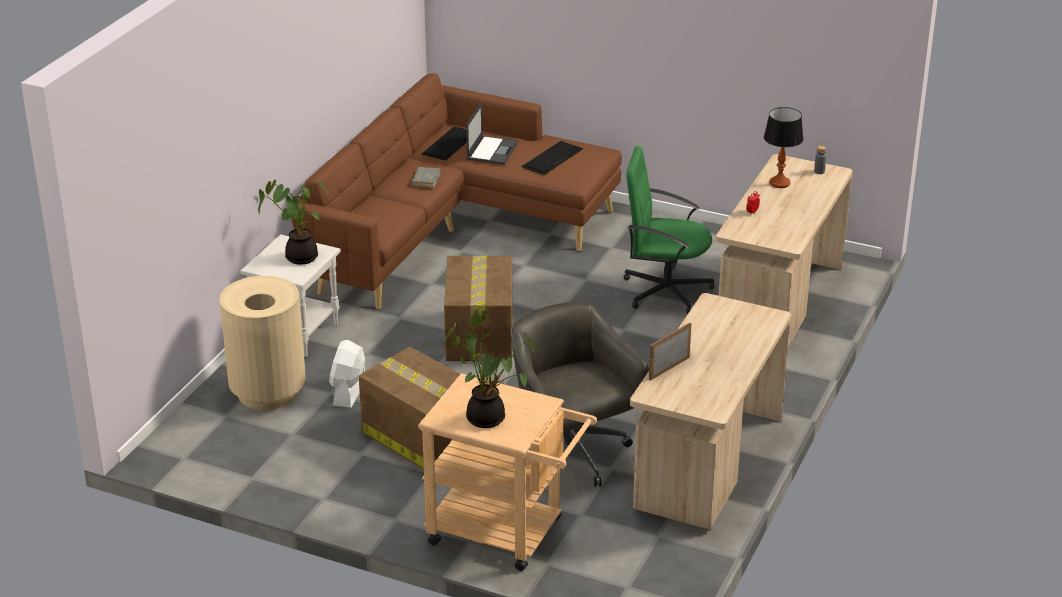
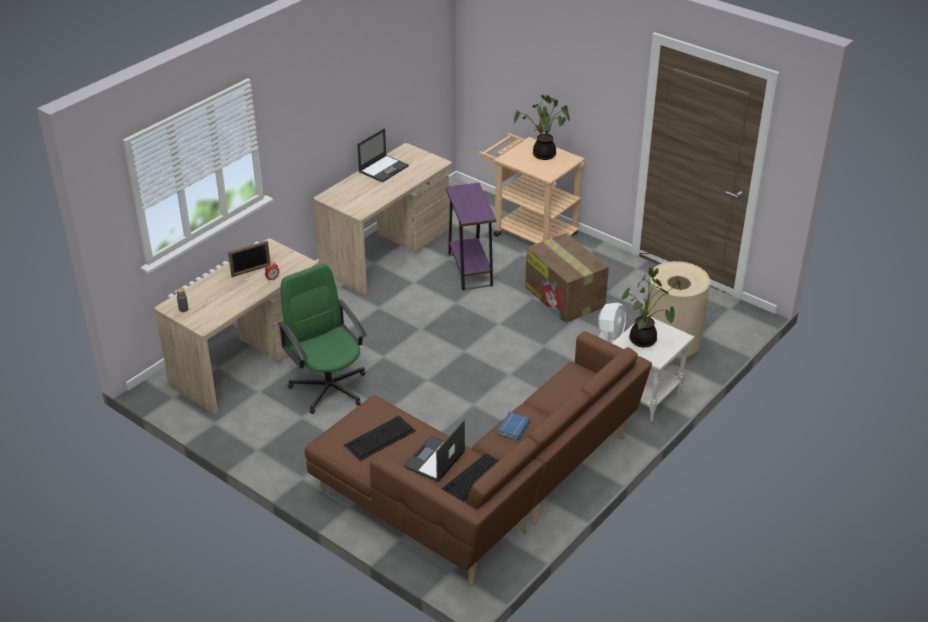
camera: 165 degrees left, 5 degrees up
grey book [411,167,441,188] -> blue book [497,412,530,441]
cardboard box [444,256,513,361] -> none
grey office chair [510,302,649,487] -> purple side table [446,183,496,291]
green office chair [623,146,714,314] -> green office chair turned 150 degrees counterclockwise [278,263,367,414]
picture frame [649,322,692,380] -> picture frame moved to [228,241,271,277]
table lamp [764,107,804,188] -> none
none -> laptop [357,128,409,182]

